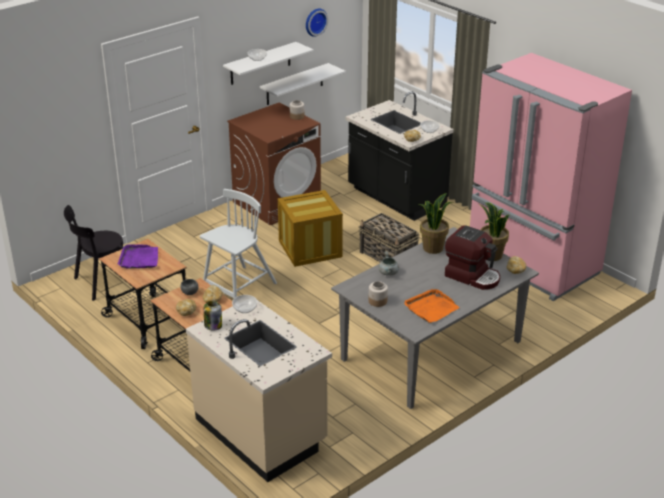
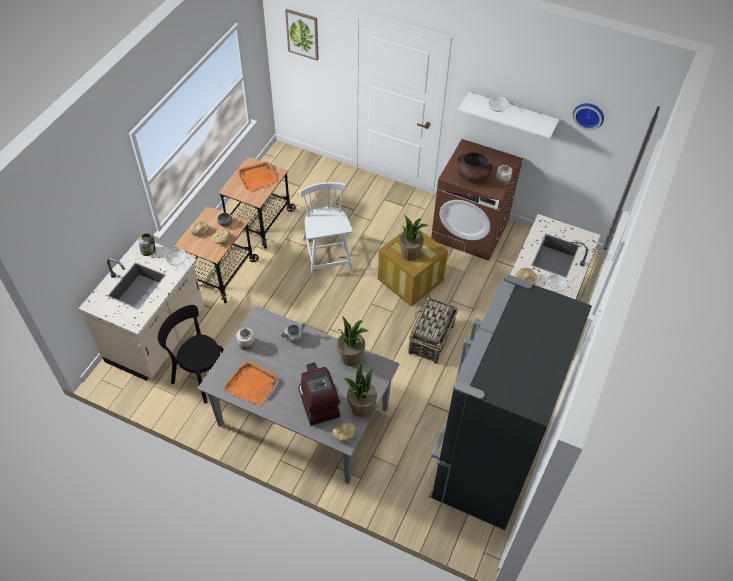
camera: 65 degrees right, 20 degrees up
black chair [64,205,123,301] -> black chair moved to [158,305,224,404]
purple tray [118,244,158,269] -> orange tray [238,162,278,191]
white chair [200,189,277,299] -> white chair turned 120 degrees counterclockwise [300,182,353,278]
white shelf [260,63,346,105] -> none
coffee machine [445,225,500,290] -> coffee machine turned 150 degrees clockwise [298,362,340,426]
pink fridge [470,53,632,301] -> black fridge [429,274,592,530]
none -> picture [285,9,319,60]
none -> potted plant [399,215,429,261]
none -> brown cooking pot [457,152,493,183]

